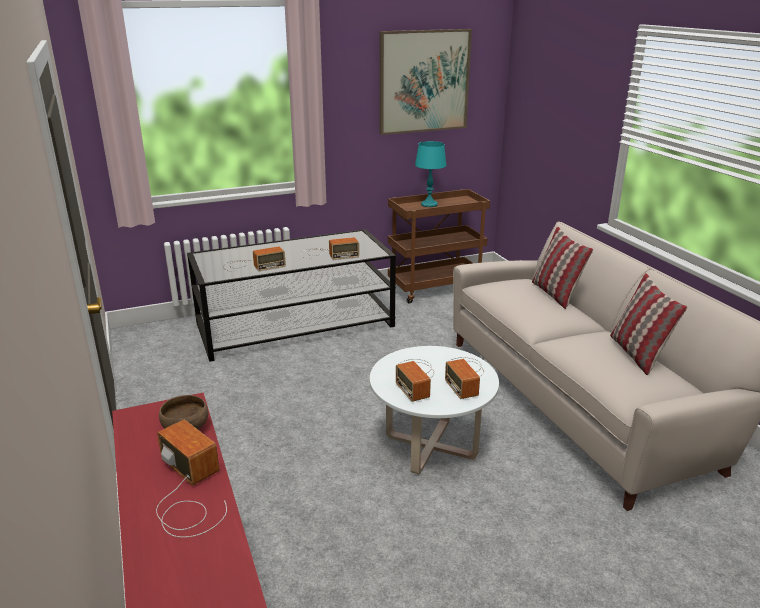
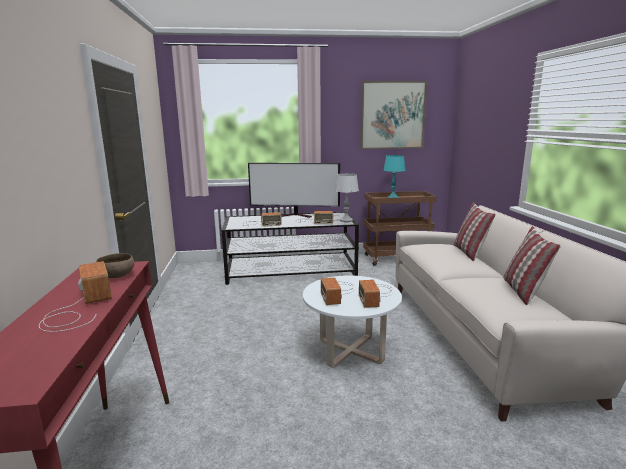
camera: 15 degrees right, 10 degrees down
none -> television [248,163,340,218]
none -> grey table lamp [335,173,359,222]

